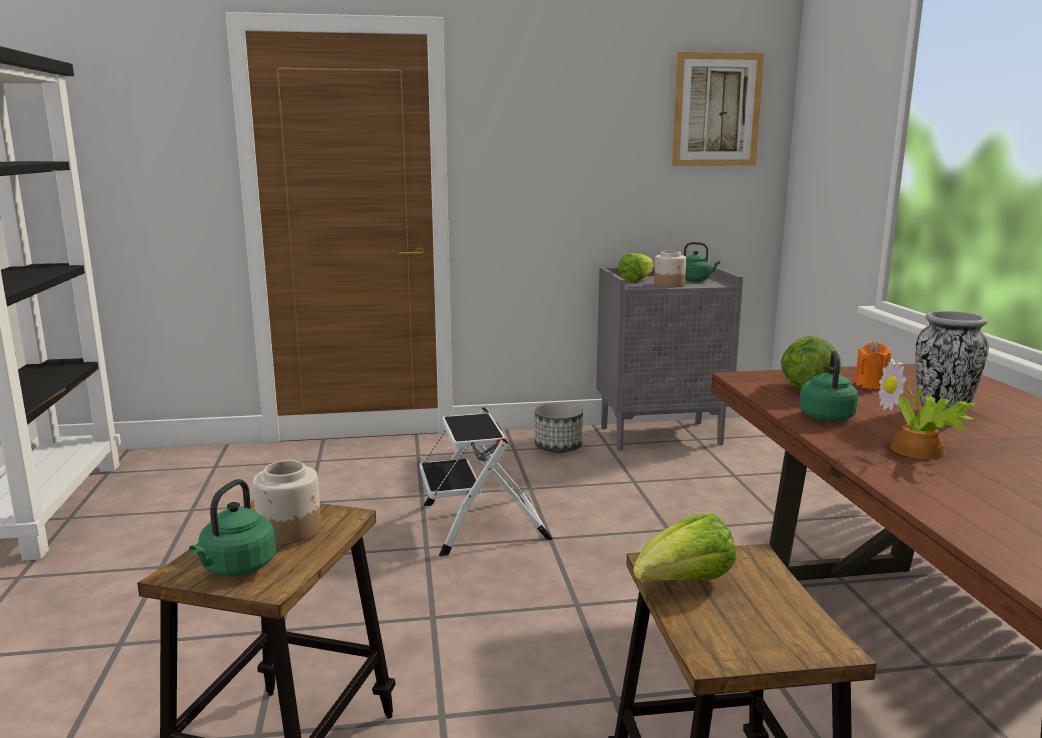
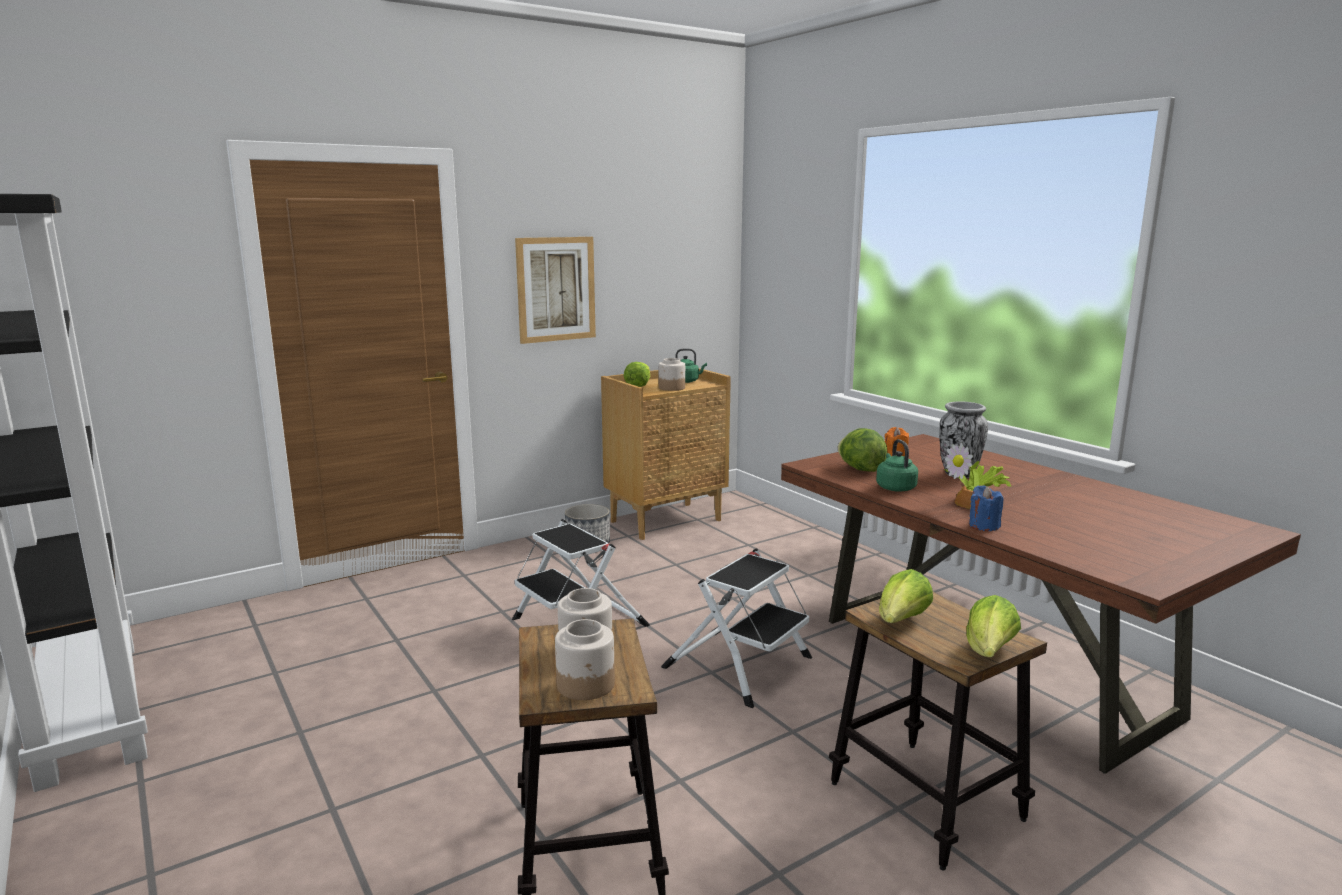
camera: 25 degrees left, 0 degrees up
green kettle [189,479,276,577] -> jar [555,619,615,700]
grey cabinet [596,265,743,451] -> brown cabinet [601,368,731,540]
picture [672,52,764,166] -> picture moved to [515,237,596,344]
none -> step ladder [661,549,812,708]
none -> lettuce [966,595,1021,657]
none -> blue candle [969,485,1003,531]

